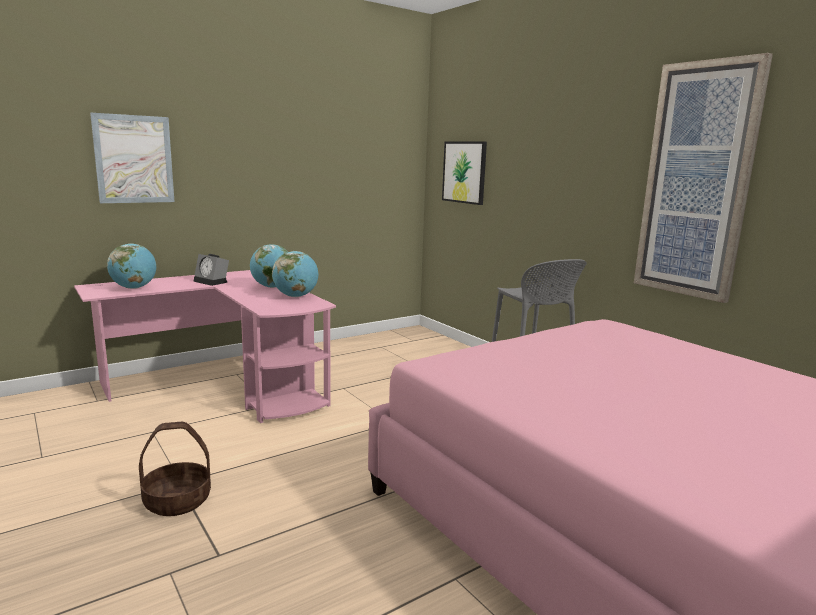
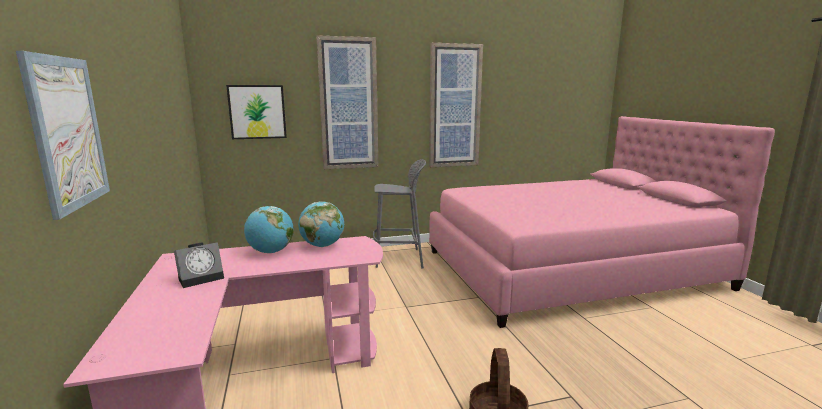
camera: 70 degrees left, 0 degrees up
globe [107,243,156,289] -> none
none -> picture [316,35,378,169]

